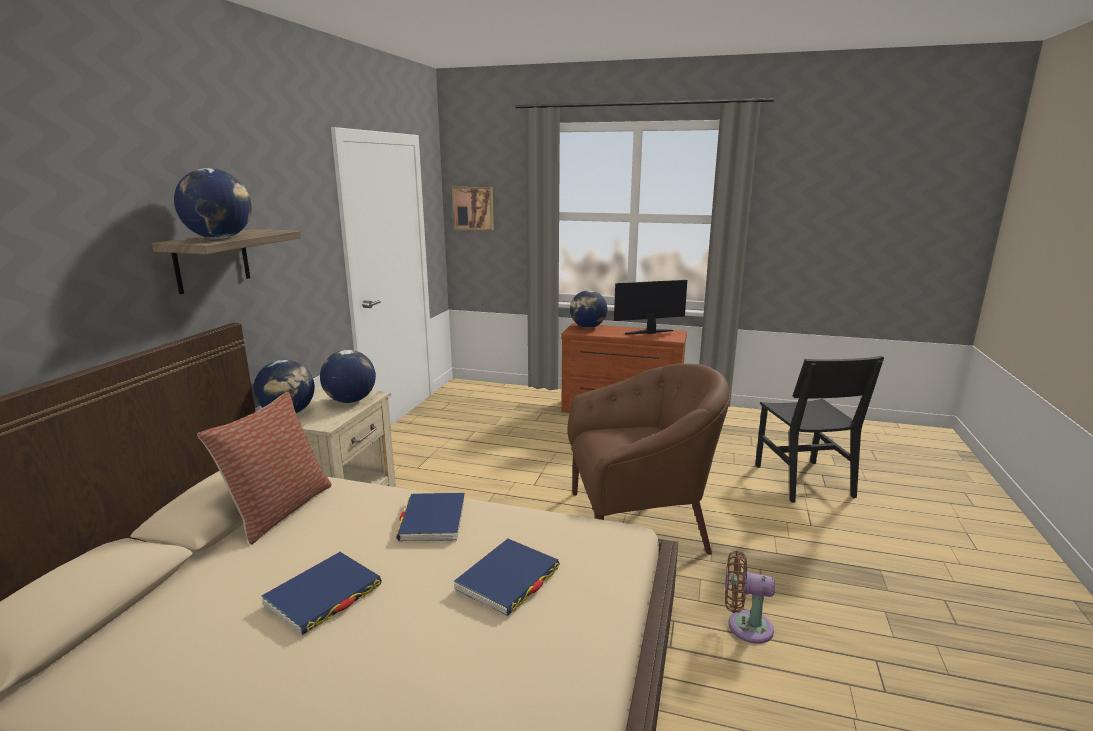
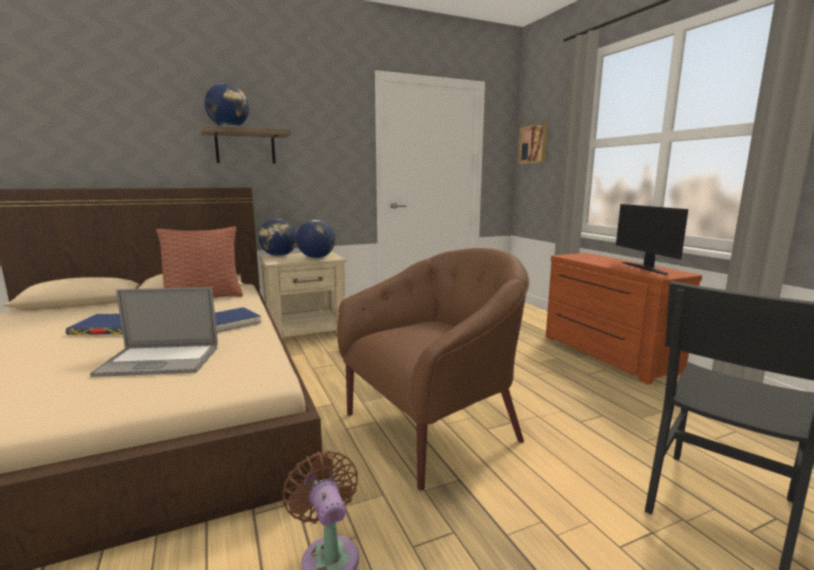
camera: 50 degrees right, 5 degrees down
blue book [454,539,560,616] -> laptop [90,287,218,377]
brown armchair [567,363,730,555] -> brown armchair turned 75 degrees counterclockwise [337,248,529,490]
globe [570,290,607,328] -> none
monitor [614,280,687,335] -> monitor turned 135 degrees counterclockwise [616,204,688,275]

